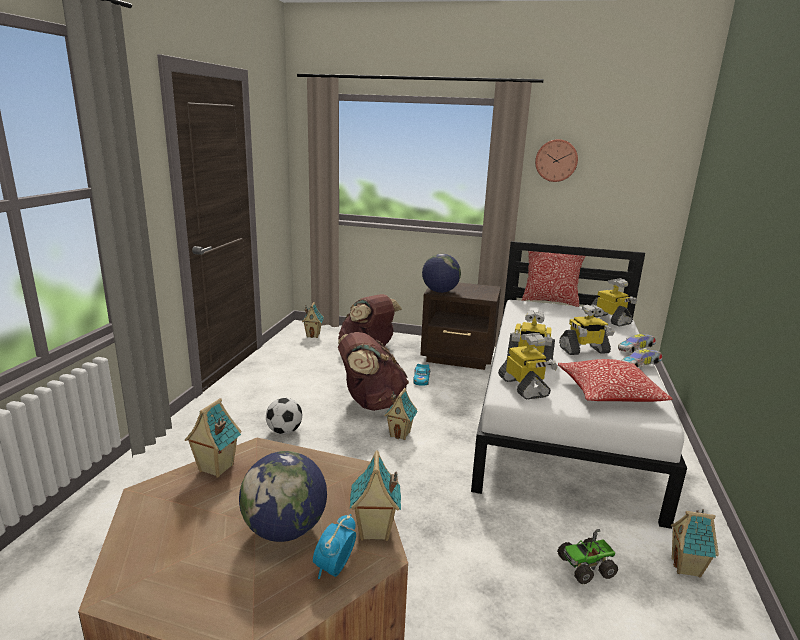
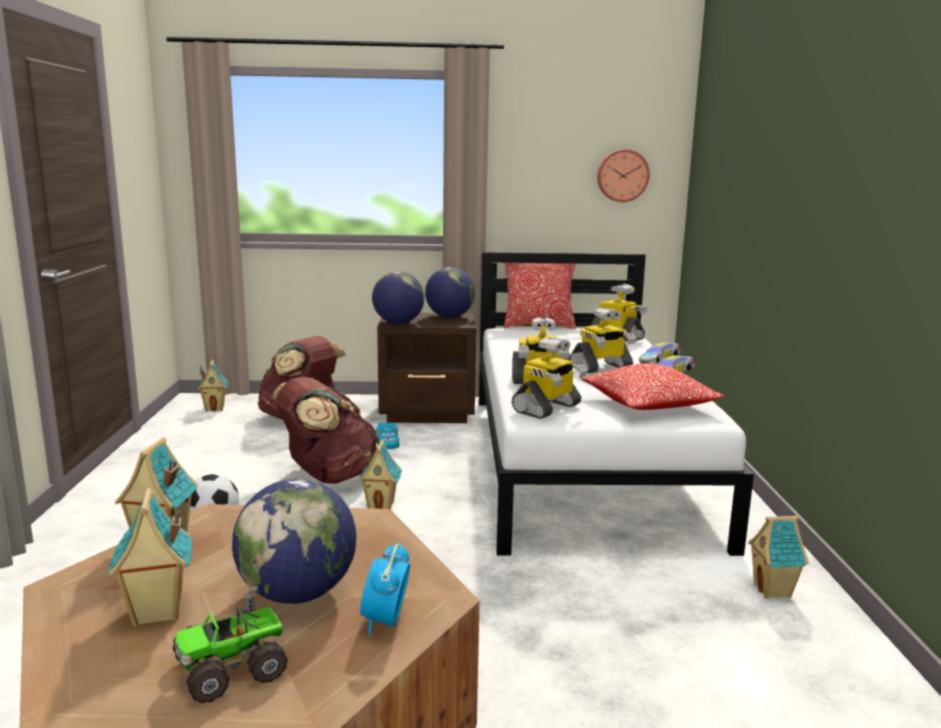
camera: 15 degrees left, 5 degrees down
toy house [350,450,401,541] -> toy house moved to [108,487,192,627]
toy robot [498,333,558,400] -> toy robot turned 75 degrees clockwise [511,337,587,419]
wall clock [535,139,578,182] -> wall clock moved to [597,149,649,202]
toy truck [557,529,618,584] -> toy truck moved to [173,586,288,704]
none -> globe [425,267,475,318]

